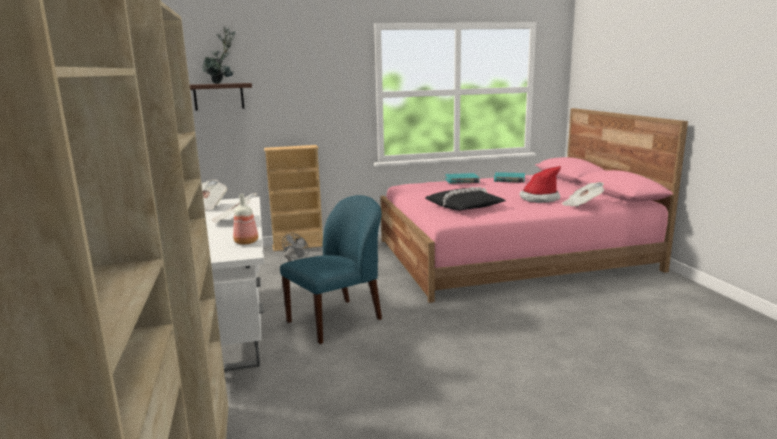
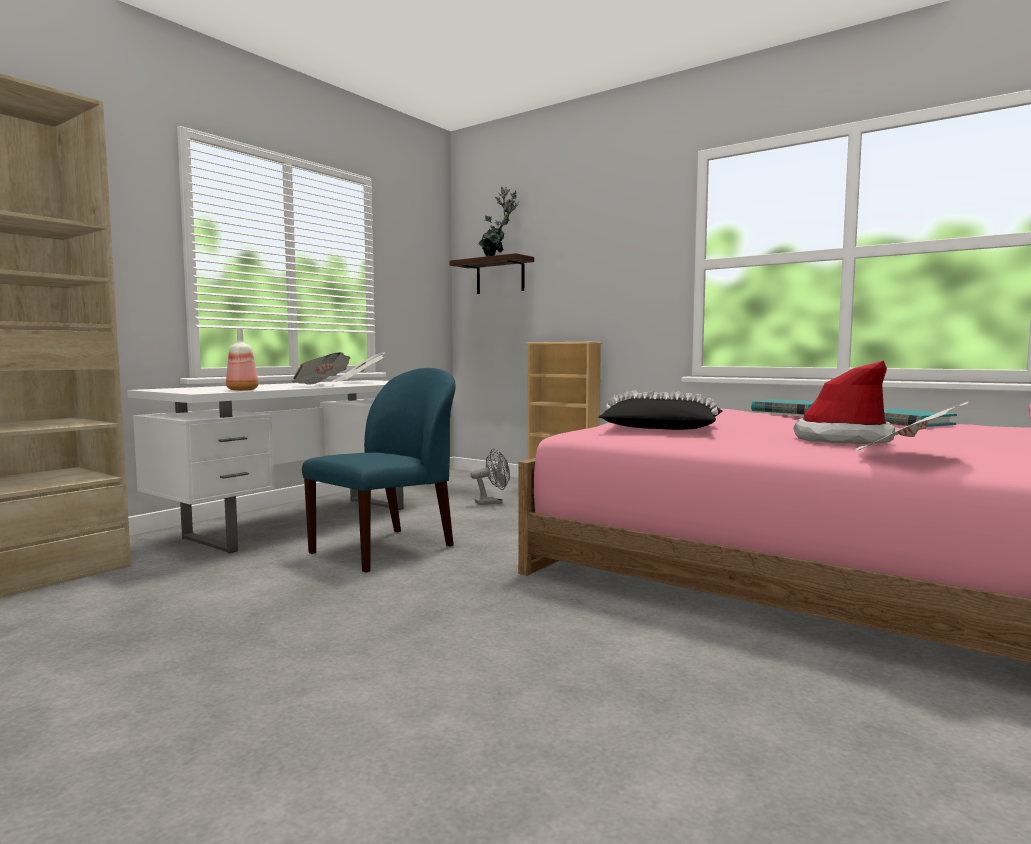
camera: 50 degrees right, 10 degrees down
blue chair [280,195,382,344] -> blue chair turned 60 degrees counterclockwise [302,368,456,573]

